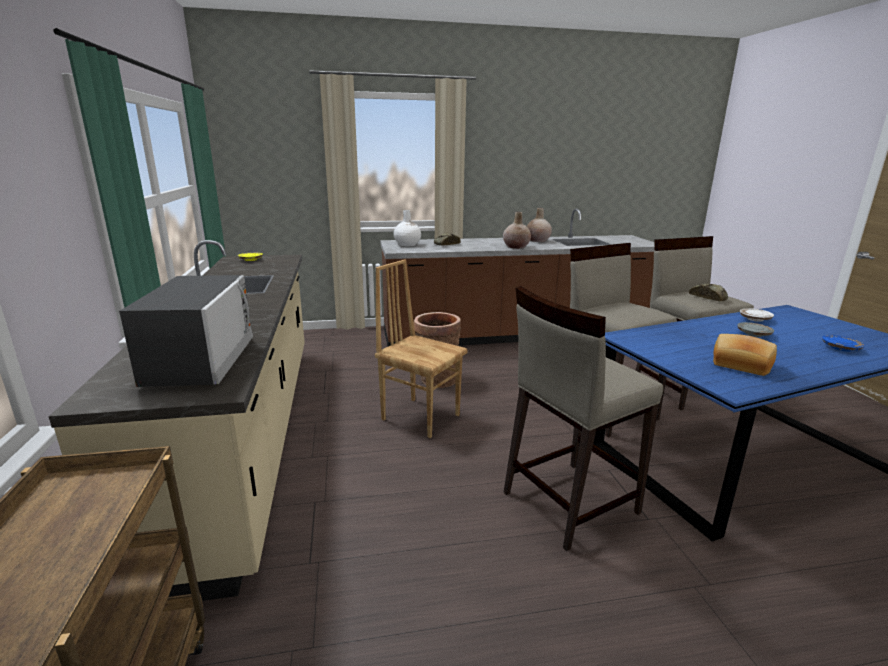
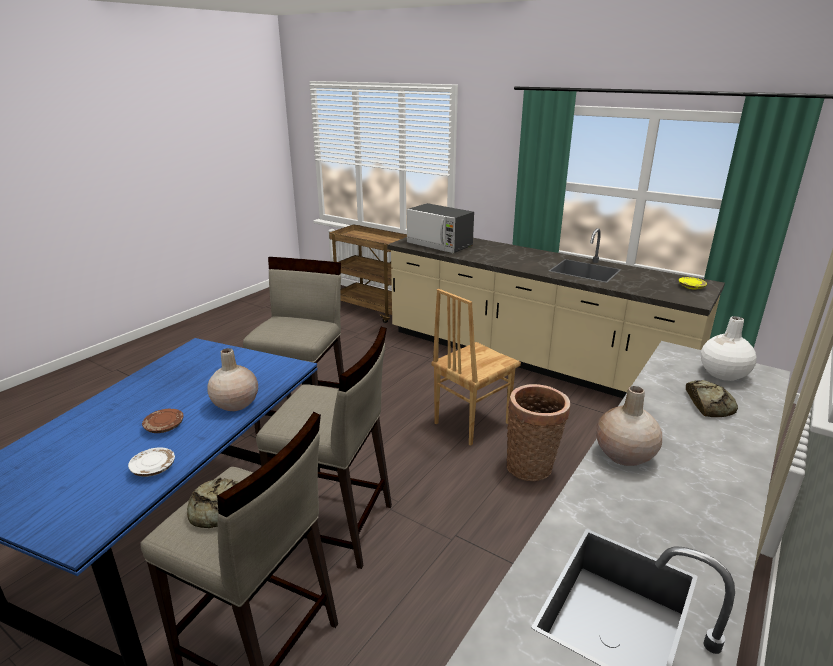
camera: 135 degrees right, 5 degrees up
brown chair [375,259,468,438] -> brown chair turned 150 degrees clockwise [431,289,521,446]
beige vase [527,208,552,242] -> beige vase moved to [207,348,258,411]
bread [713,334,777,376] -> none
grey plate [737,322,774,337] -> brown plate [142,409,183,433]
blue plate [822,335,865,352] -> none

